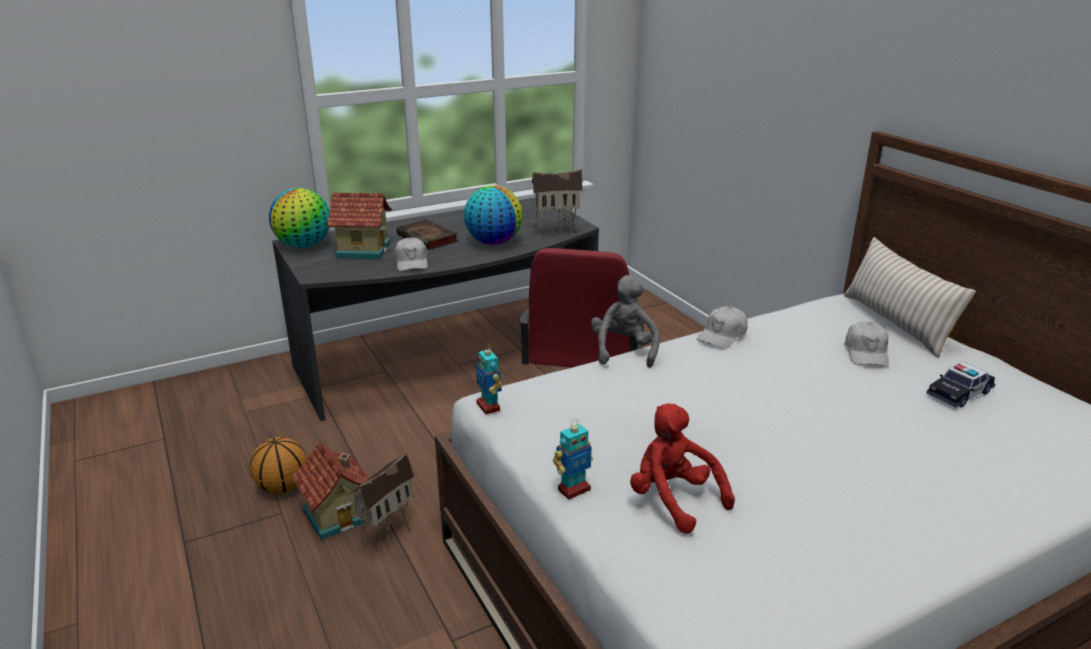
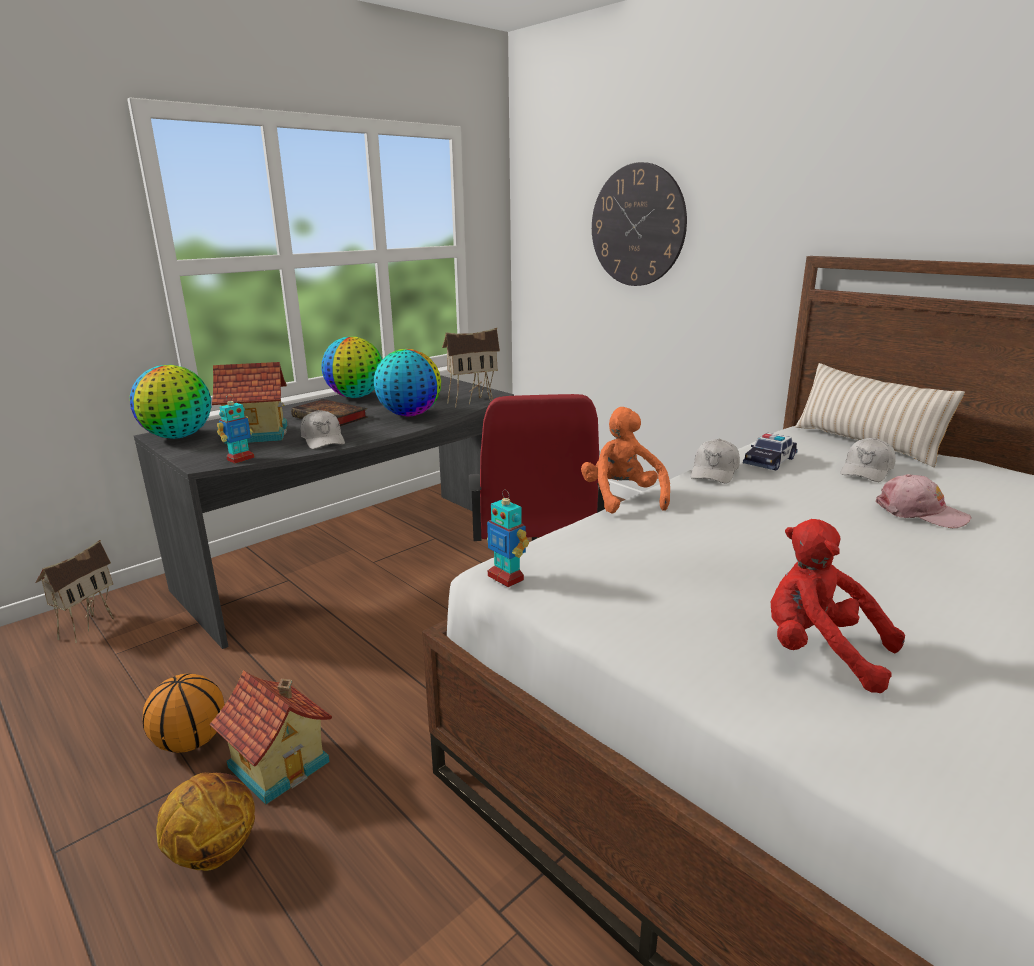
camera: 15 degrees left, 5 degrees down
toy house [348,452,414,558] -> toy house moved to [35,540,114,643]
toy robot [553,419,593,500] -> toy robot moved to [217,397,254,464]
grey plush toy [591,275,660,368] -> orange plush toy [581,407,670,514]
white cap [844,322,889,367] -> white cap turned 45 degrees clockwise [840,438,896,482]
toy car [926,362,995,408] -> toy car moved to [743,433,798,471]
none -> basketball [156,772,255,871]
none -> globe [322,336,382,398]
none -> wall clock [592,162,687,286]
none -> pink cap [876,474,972,528]

